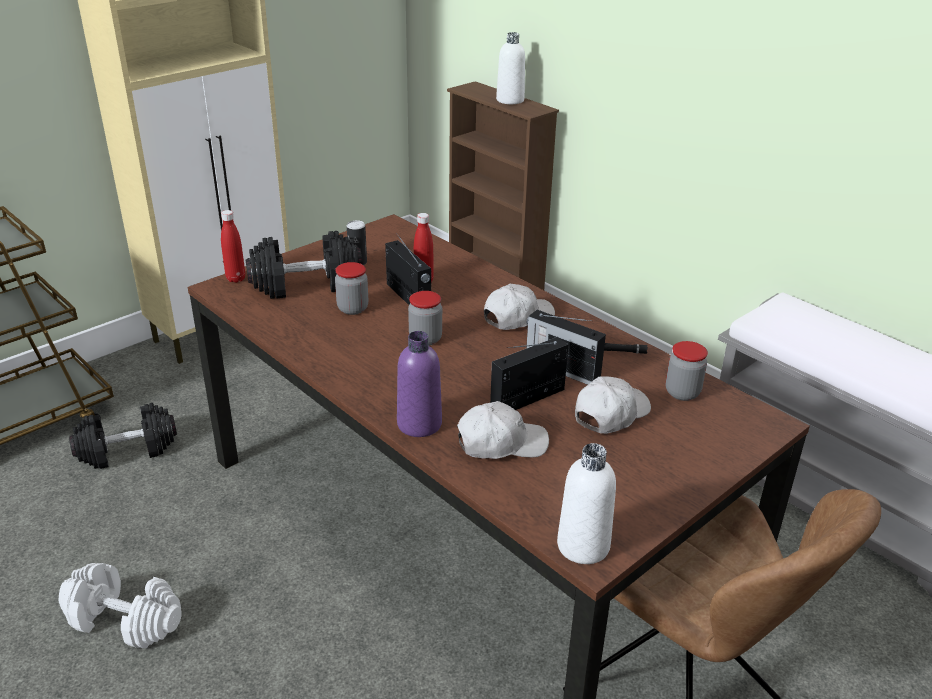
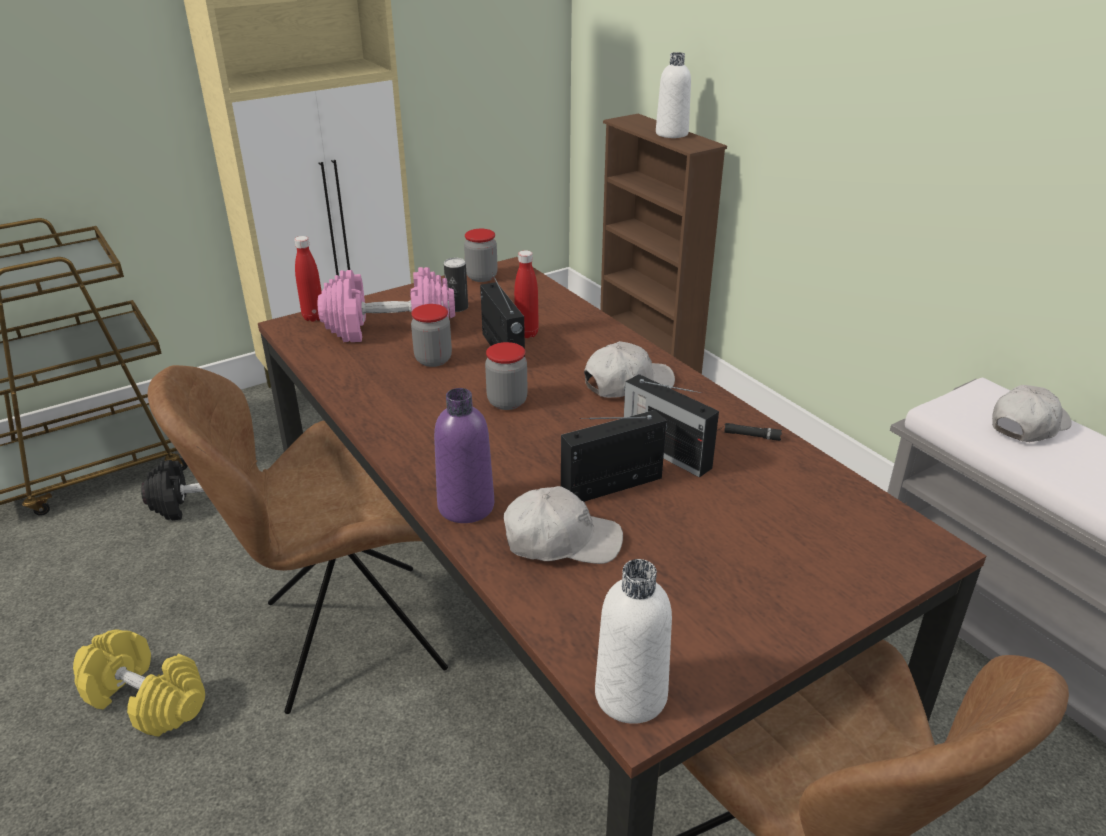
camera: 10 degrees right, 0 degrees up
white dumbbell [59,563,182,649] -> yellow dumbbell [73,629,205,736]
black dumbbell [246,231,363,299] -> pink dumbbell [318,267,455,342]
white cap [575,376,651,434] -> white cap moved to [992,385,1071,442]
jar [666,341,708,401] -> jar moved to [464,229,498,282]
none -> brown chair [147,365,448,714]

